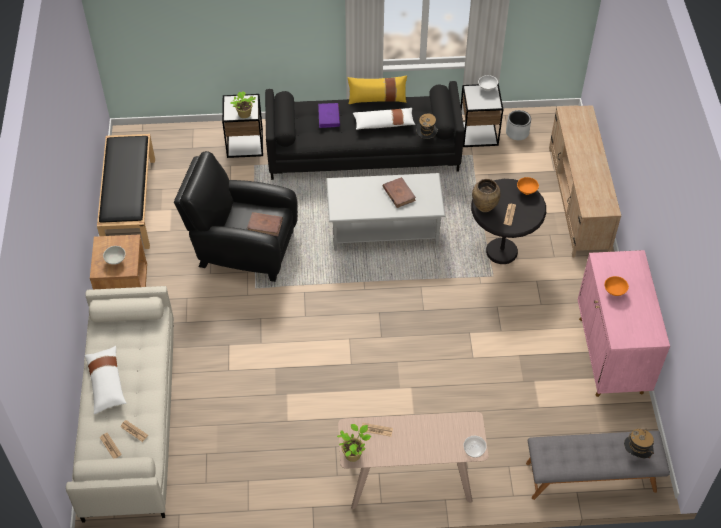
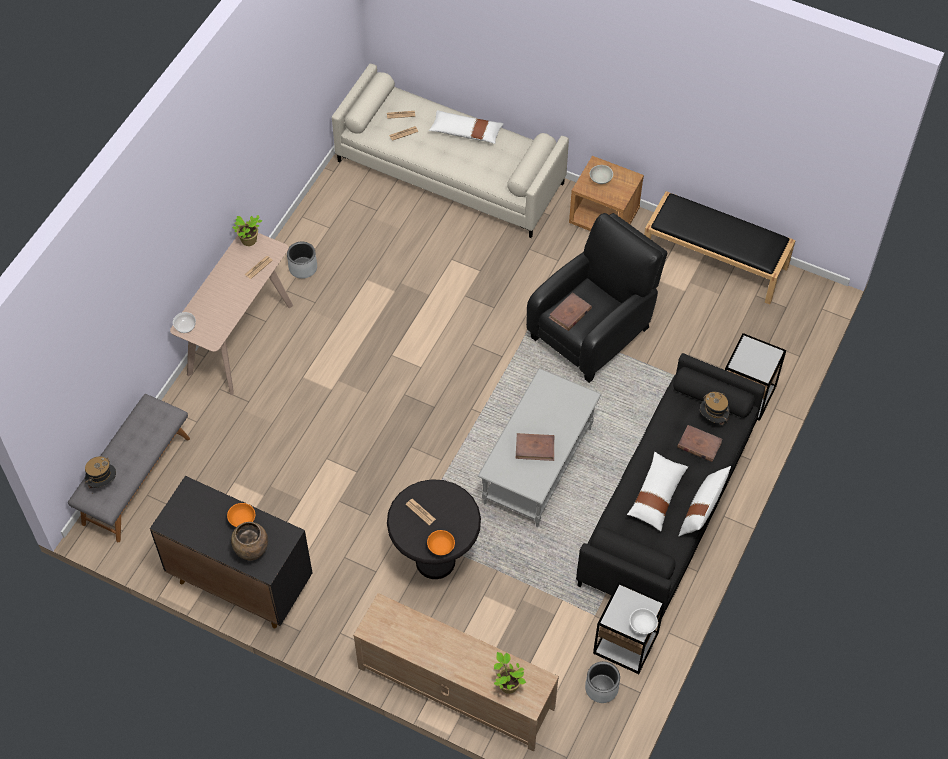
camera: 120 degrees right, 5 degrees up
potted plant [230,91,256,118] -> potted plant moved to [494,652,526,694]
purple book [318,103,340,128] -> brown book [677,425,723,462]
yellow pillow [348,75,407,104] -> white pillow [679,466,731,537]
hat [416,113,438,139] -> hat moved to [700,392,730,425]
brown vase [472,179,501,212] -> brown vase moved to [231,522,268,561]
pink cabinet [577,250,670,397] -> black cabinet [150,476,312,628]
none -> grey planter [287,242,317,279]

